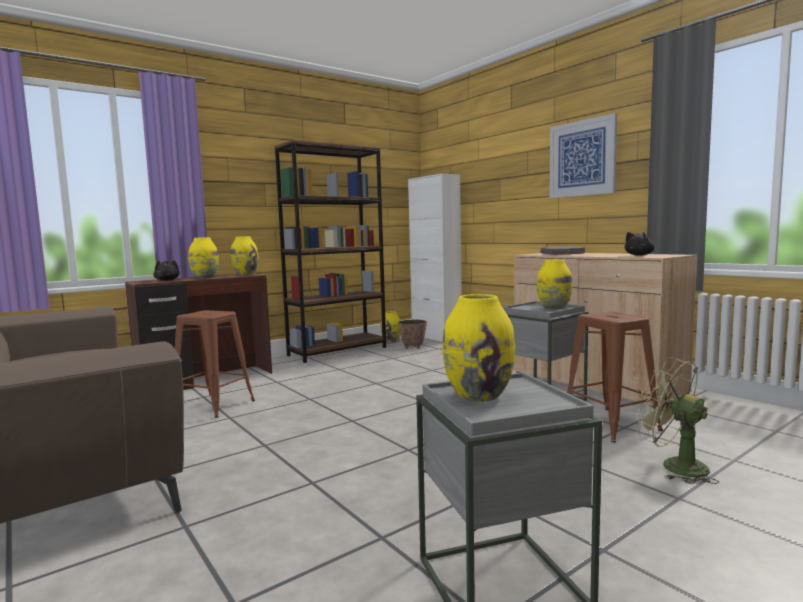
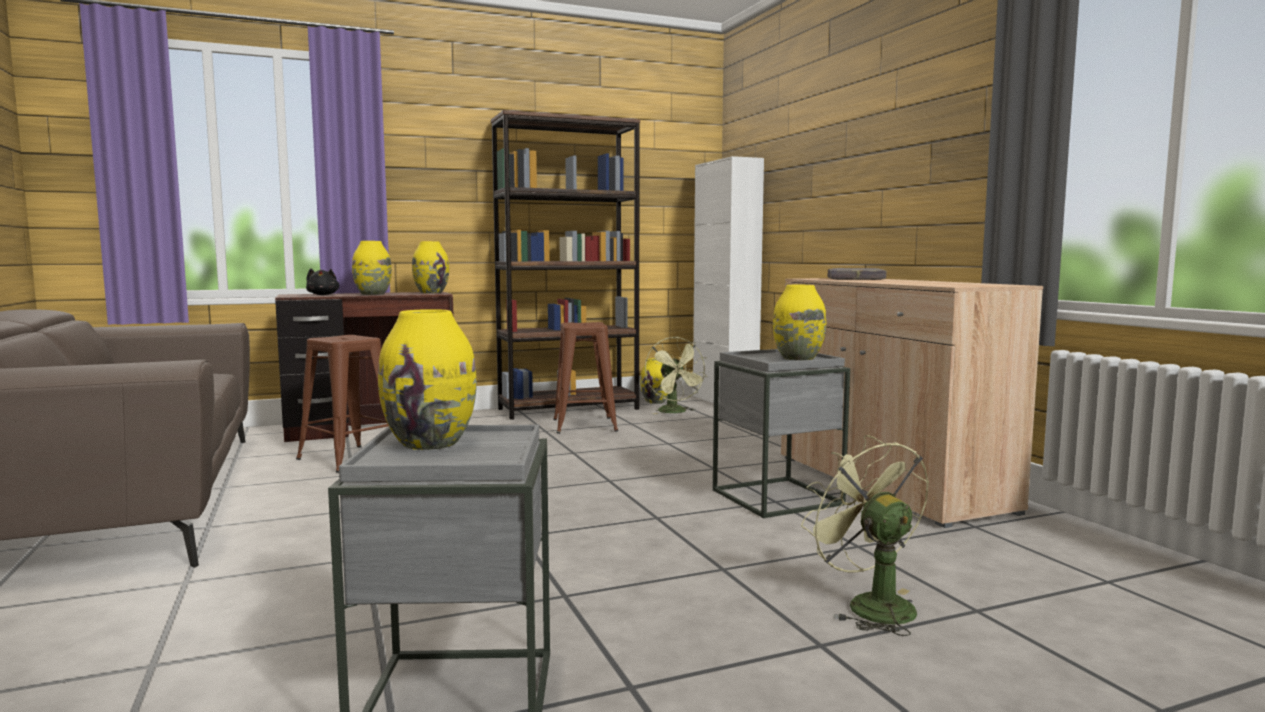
camera: 15 degrees right, 0 degrees up
planter [398,320,427,349] -> green fan [645,336,707,414]
picture [549,113,617,198] -> none
brown stool [567,311,663,443] -> brown stool moved to [553,322,618,434]
black plush toy [624,232,654,256] -> none

